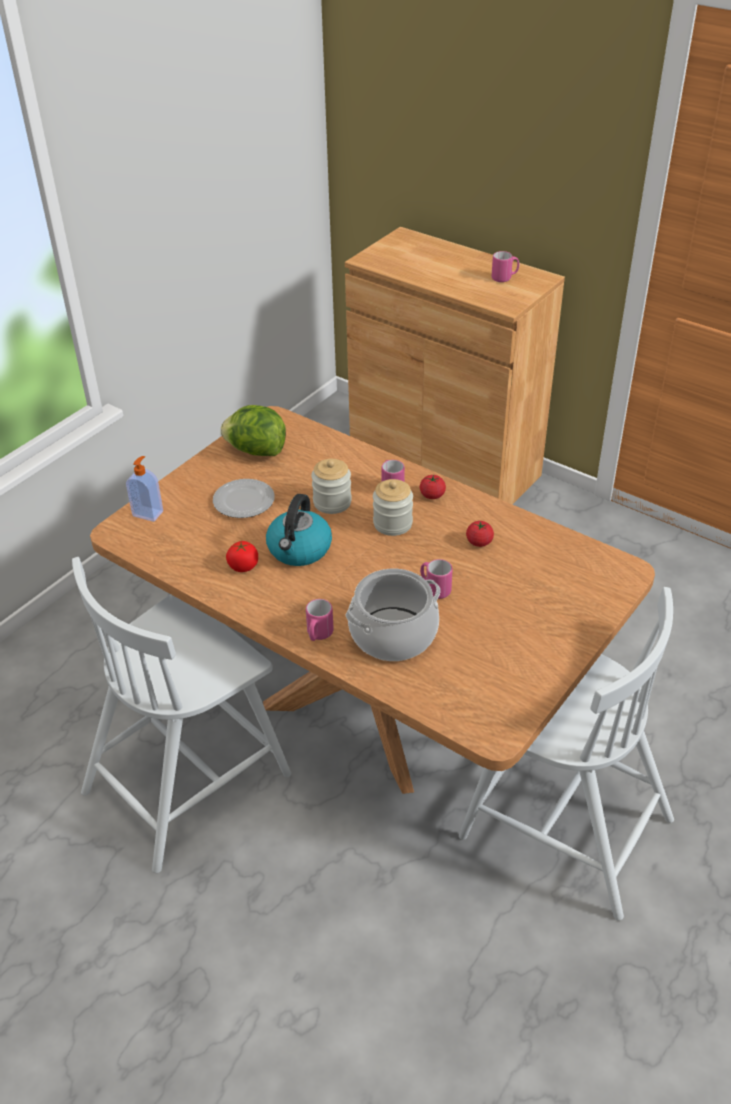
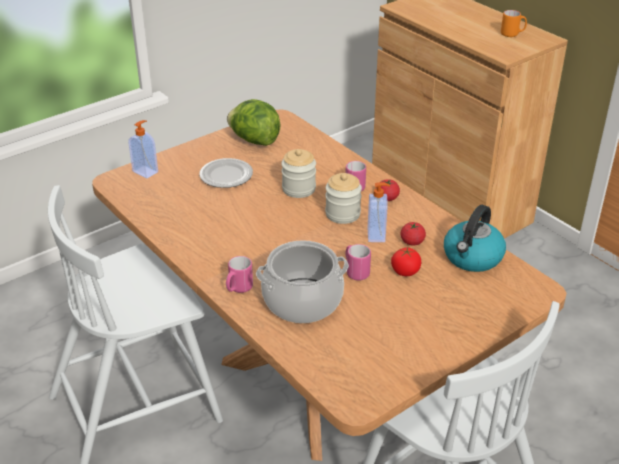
camera: 15 degrees right, 5 degrees down
tomato [226,541,258,572] -> tomato moved to [391,247,421,276]
kettle [266,494,332,566] -> kettle moved to [444,205,506,272]
pink mug [492,251,519,282] -> orange mug [501,10,527,37]
none -> soap dispenser [368,182,390,242]

